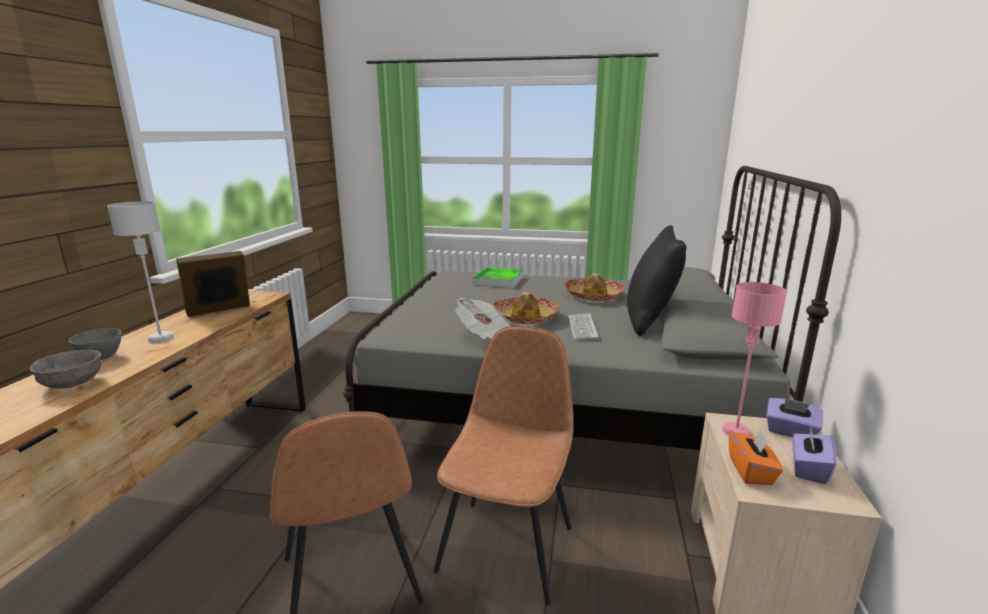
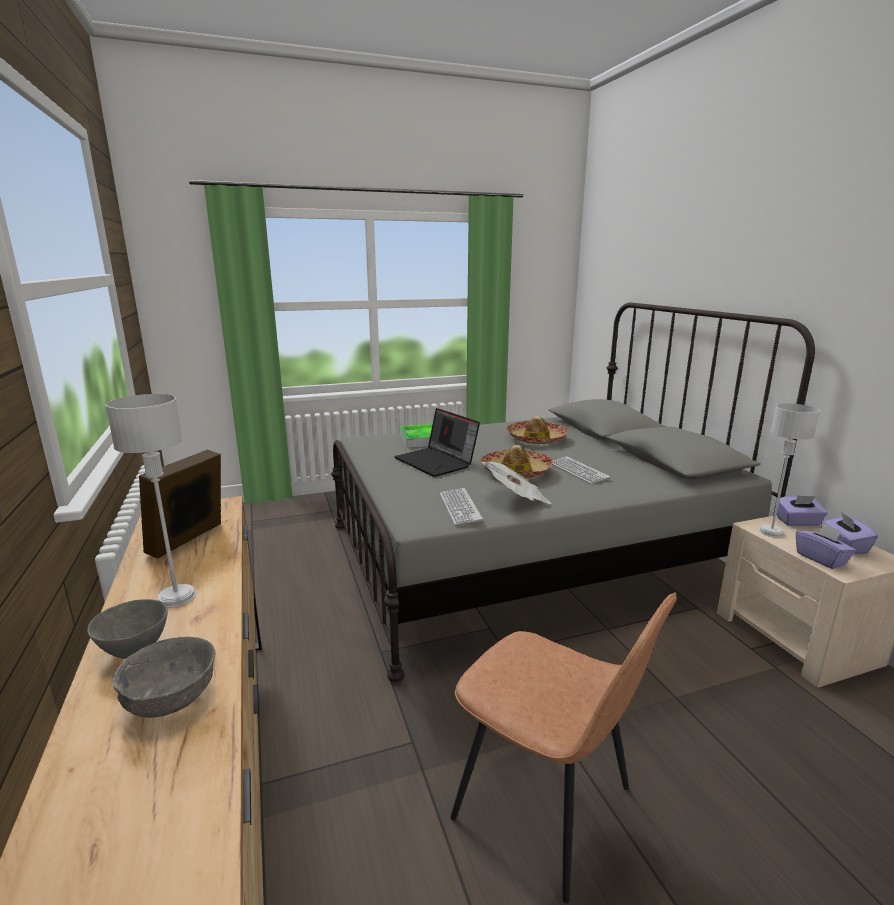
camera: 30 degrees left, 0 degrees up
brown chair [434,325,574,605] -> none
black pillow [627,225,687,336] -> none
pink table lamp [722,282,787,436] -> grey table lamp [759,403,820,538]
orange tissue box [729,429,783,485] -> purple tissue box [796,523,856,569]
none -> laptop [394,408,480,477]
none -> keyboard [440,488,483,525]

